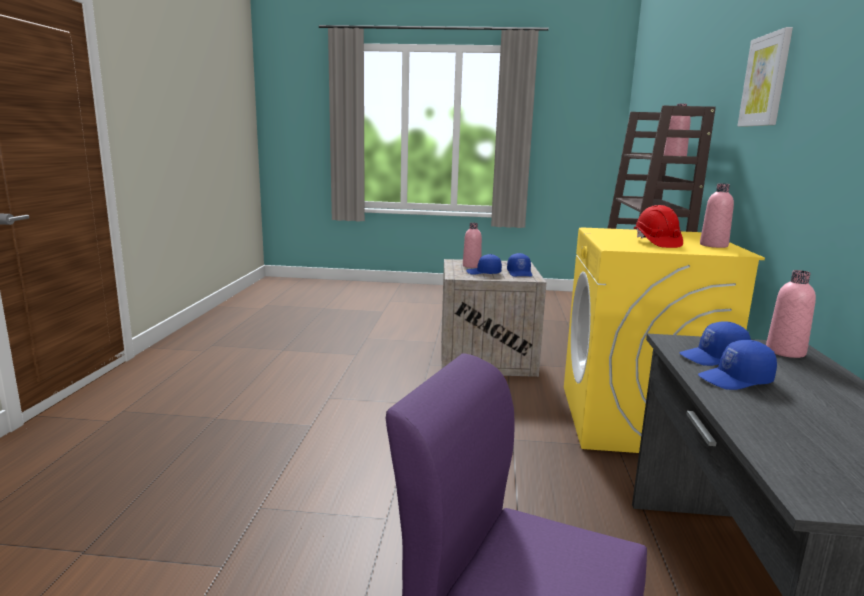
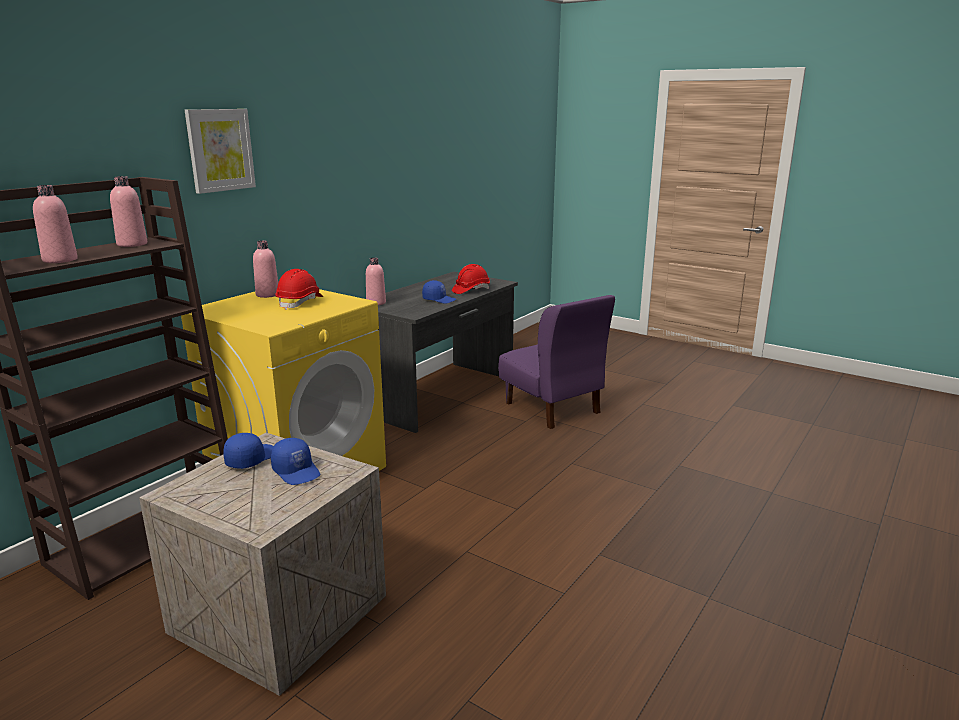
camera: 150 degrees left, 5 degrees up
pink bottle [463,223,482,268] -> pink bottle moved to [33,185,78,263]
blue cap [680,321,751,366] -> none
none -> red hard hat [452,264,490,294]

